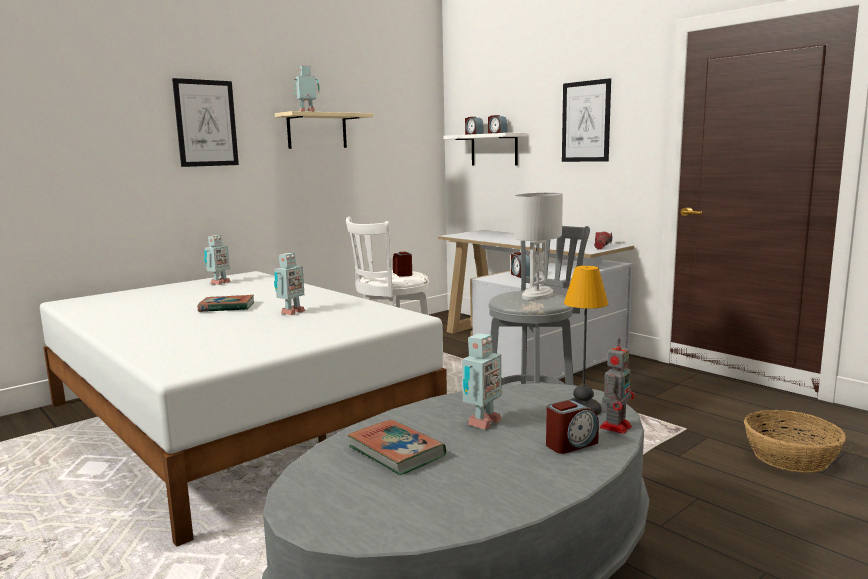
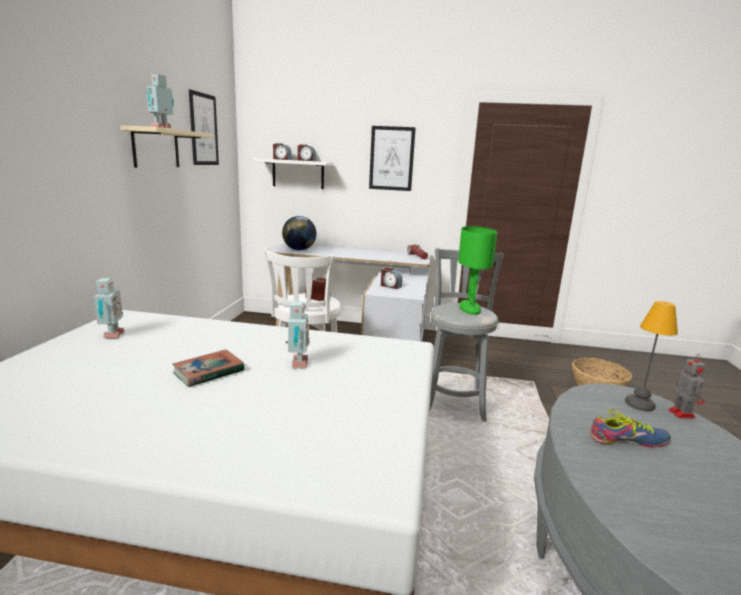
camera: 40 degrees left, 5 degrees up
picture [172,78,239,167] -> picture moved to [189,89,219,165]
book [347,420,446,475] -> none
toy robot [462,333,502,429] -> shoe [590,409,671,447]
white table lamp [514,192,563,300] -> green table lamp [458,226,497,315]
alarm clock [546,400,599,454] -> none
none -> globe [282,216,317,251]

